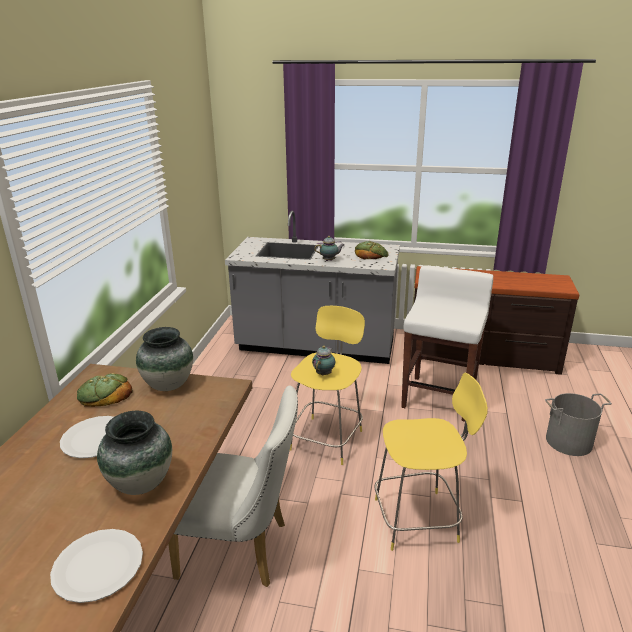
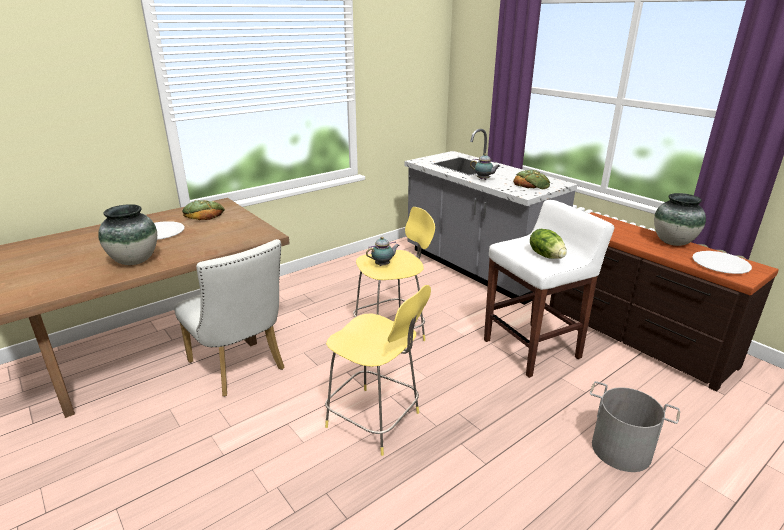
camera: 40 degrees right, 0 degrees up
white plate [50,529,143,603] -> white plate moved to [692,251,752,274]
vase [136,327,193,391] -> vase moved to [654,193,706,246]
none -> lettuce [530,229,567,259]

